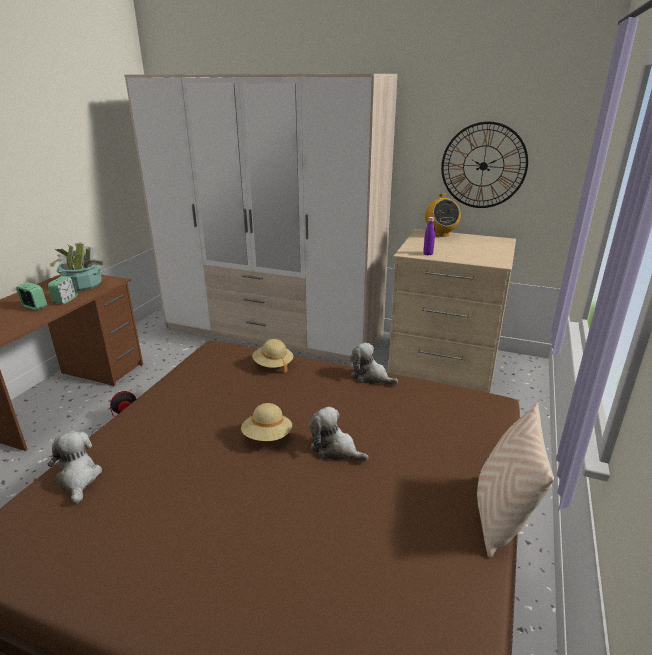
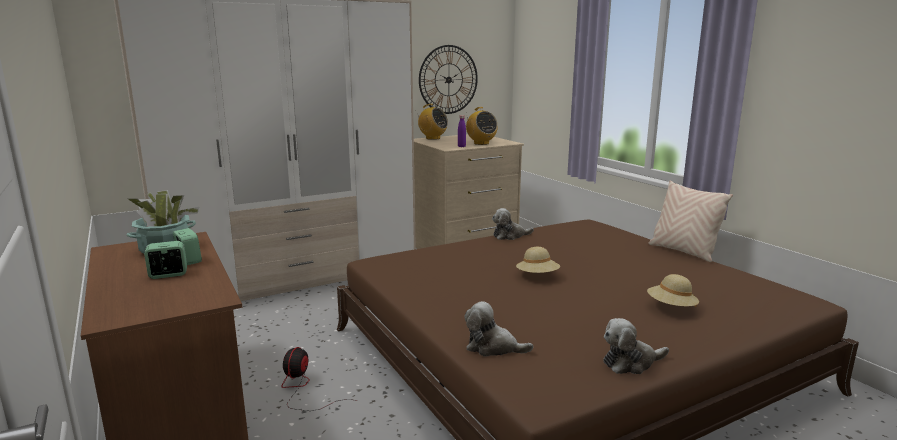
camera: 50 degrees left, 10 degrees down
beige hat [252,339,293,373] -> beige hat moved to [647,274,699,307]
plush toy [309,406,368,462] -> plush toy moved to [603,318,669,374]
none -> radio [466,107,498,145]

